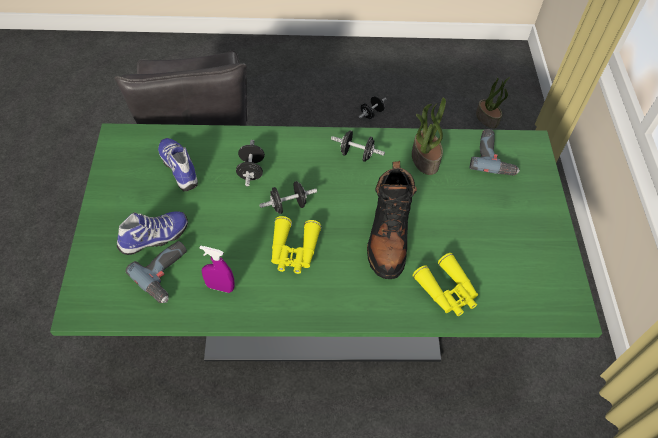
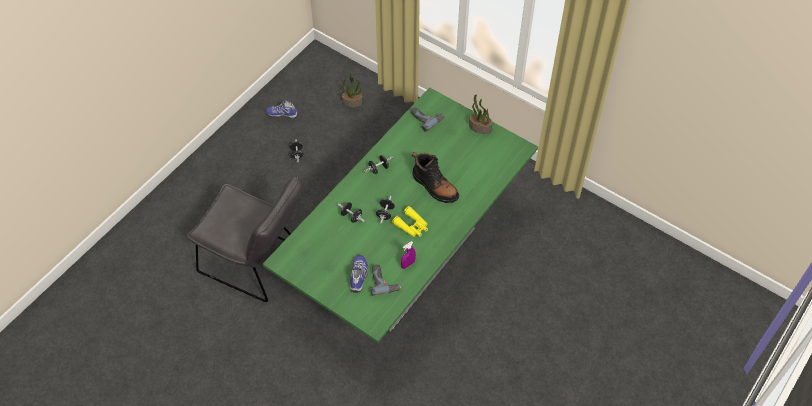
camera: 50 degrees left, 0 degrees up
shoe [158,138,198,191] -> shoe moved to [266,101,298,119]
potted plant [412,97,446,175] -> potted plant moved to [469,94,492,134]
yellow binoculars [413,253,478,316] -> none

